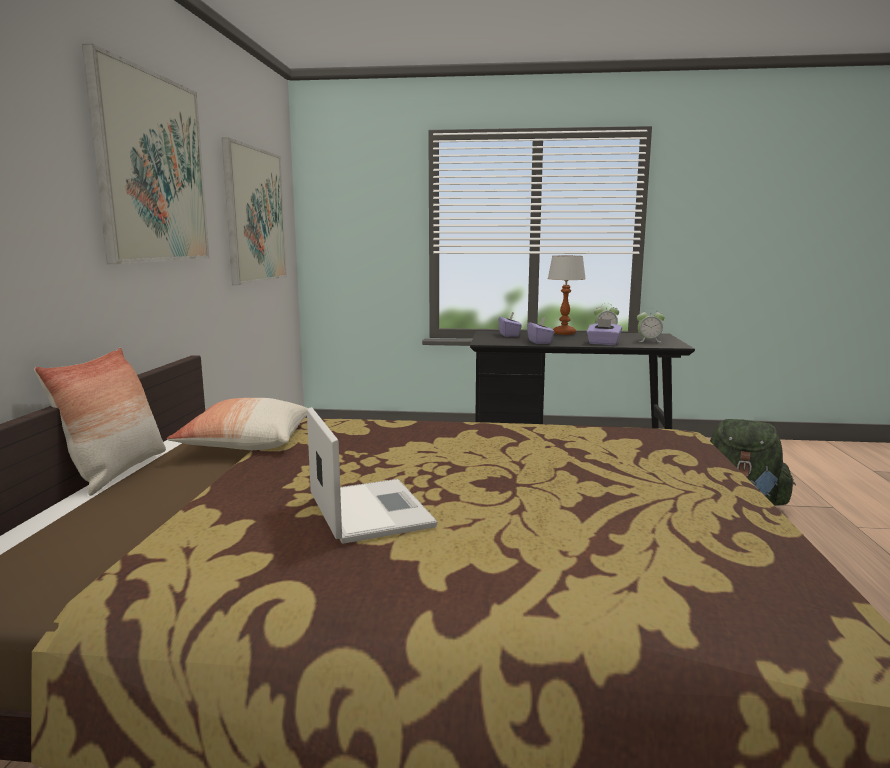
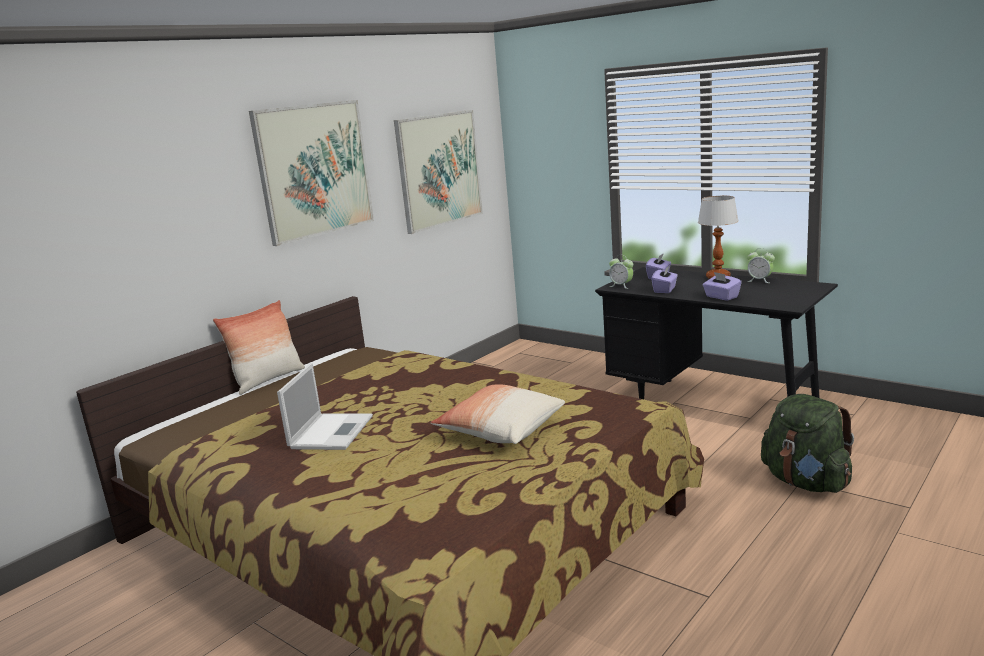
camera: 35 degrees right, 5 degrees up
pillow [167,398,308,450] -> pillow moved to [431,384,565,444]
alarm clock [637,308,665,342] -> alarm clock moved to [609,255,633,289]

